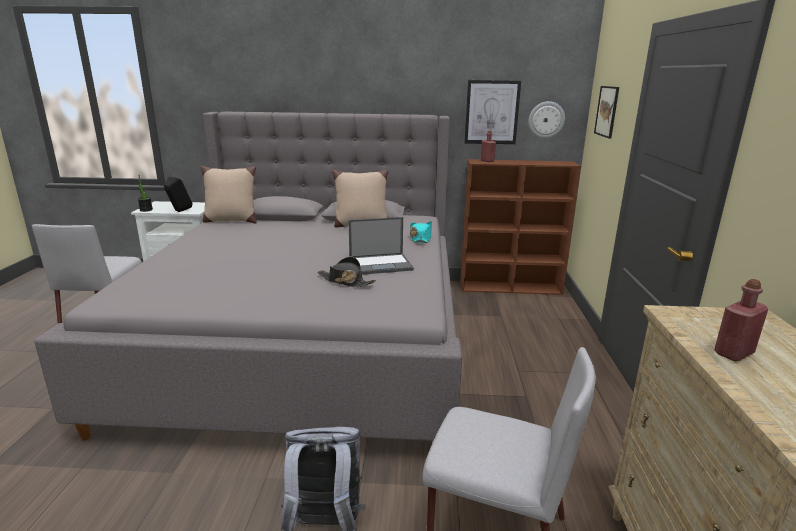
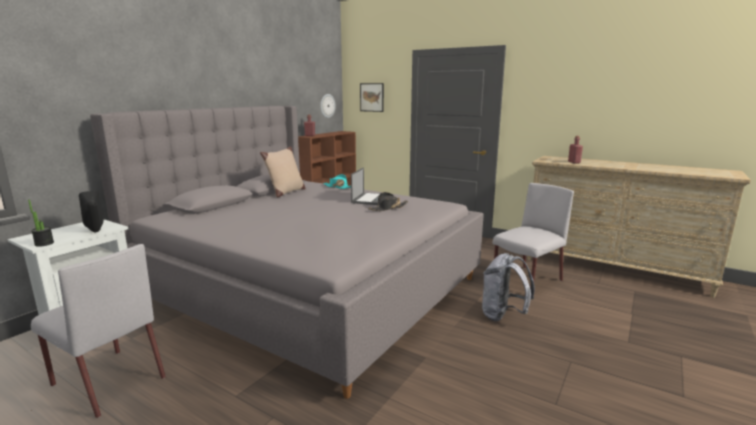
camera: 60 degrees left, 5 degrees down
beige pillow [201,166,257,224] -> none
picture [464,80,521,144] -> none

